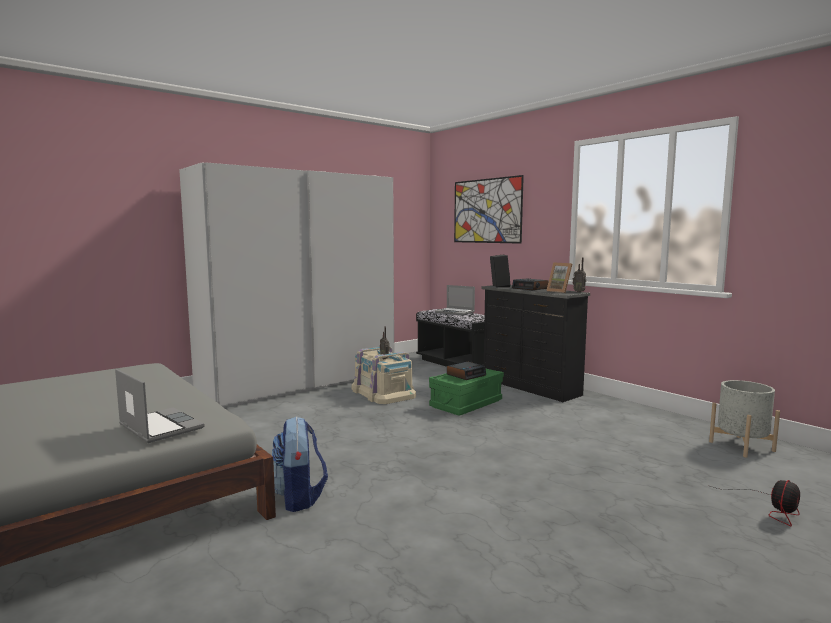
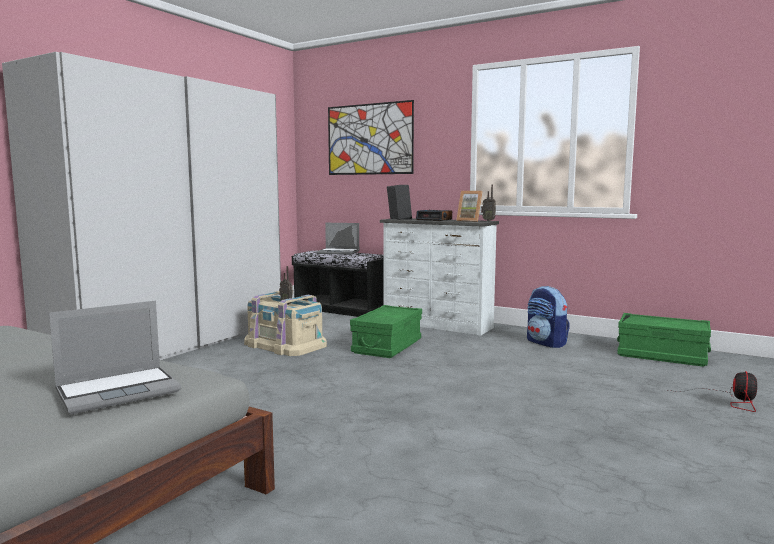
camera: 20 degrees left, 0 degrees up
laptop [115,369,204,443] -> laptop turned 120 degrees clockwise [49,301,181,414]
backpack [272,416,328,512] -> backpack moved to [527,286,570,348]
alarm clock [447,362,486,380] -> none
black dresser [481,285,590,402] -> white dresser [380,218,499,336]
grey planter [709,380,780,458] -> green storage box [617,313,711,366]

